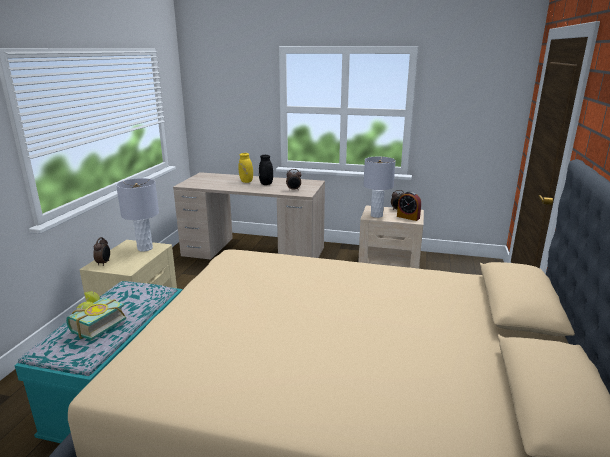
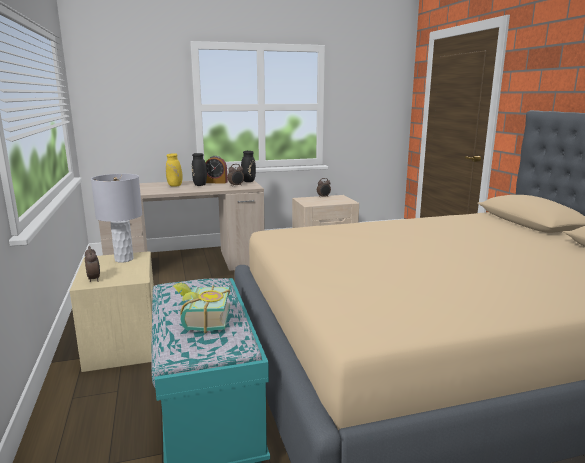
camera: 30 degrees left, 5 degrees down
grey table lamp [363,157,396,218] -> none
alarm clock [397,191,421,221] -> alarm clock moved to [205,156,228,184]
none -> black vase [241,151,256,182]

